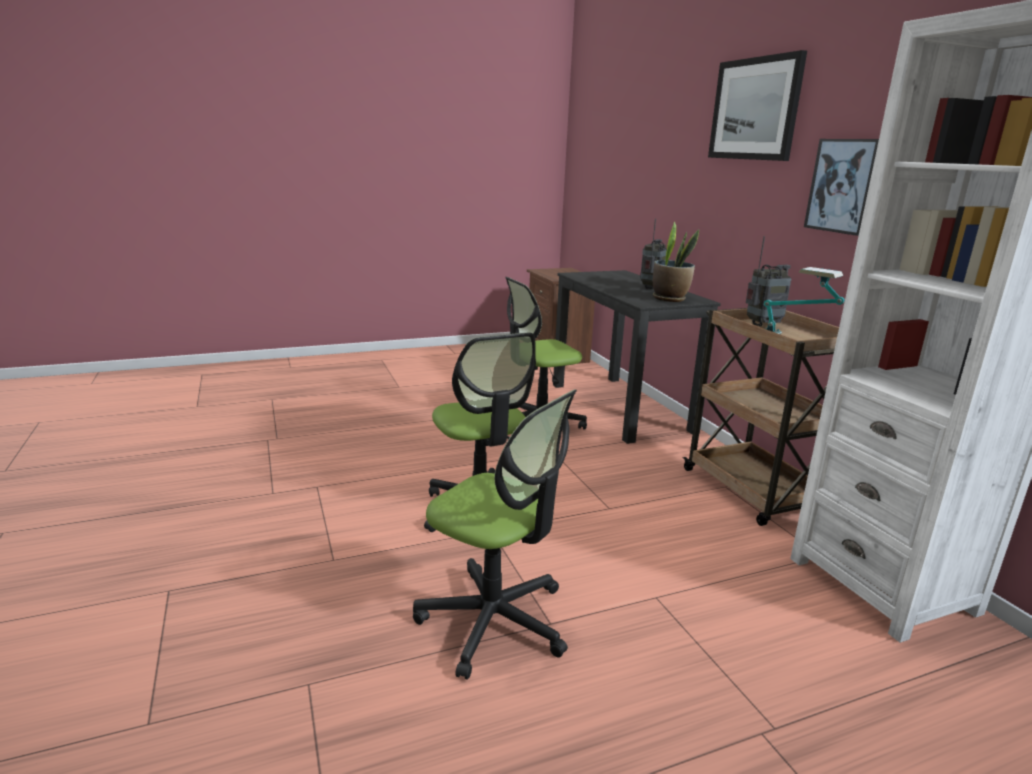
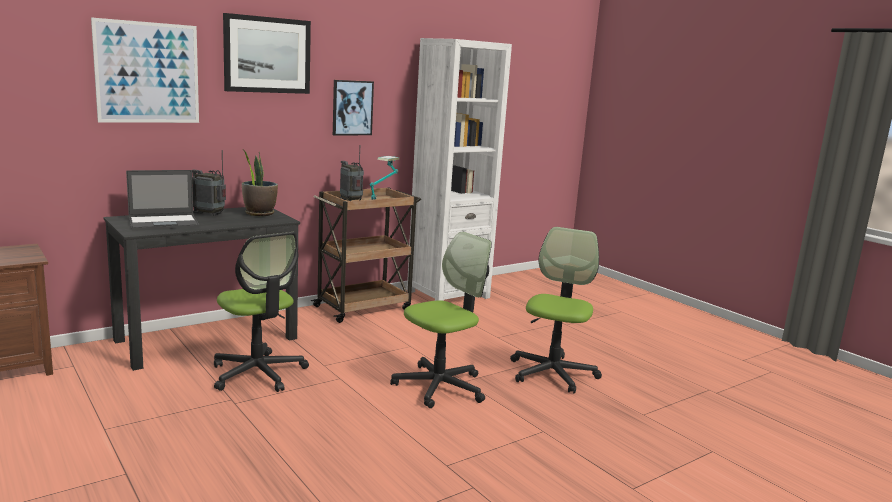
camera: 105 degrees left, 5 degrees down
none -> picture [91,17,199,123]
none -> laptop [126,170,200,231]

